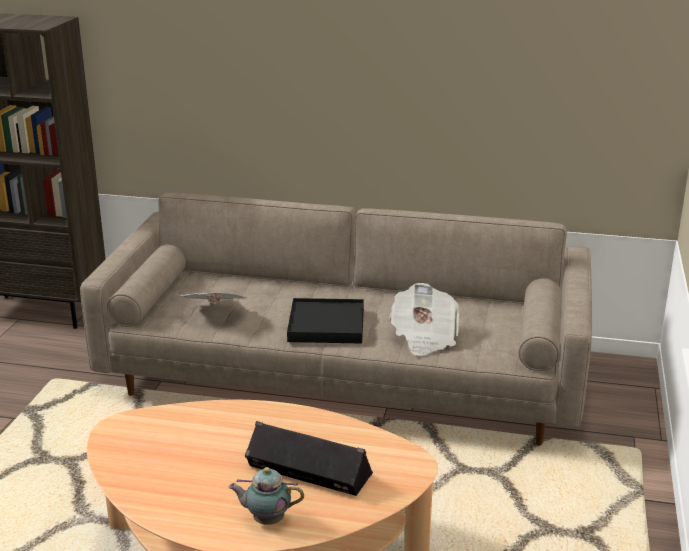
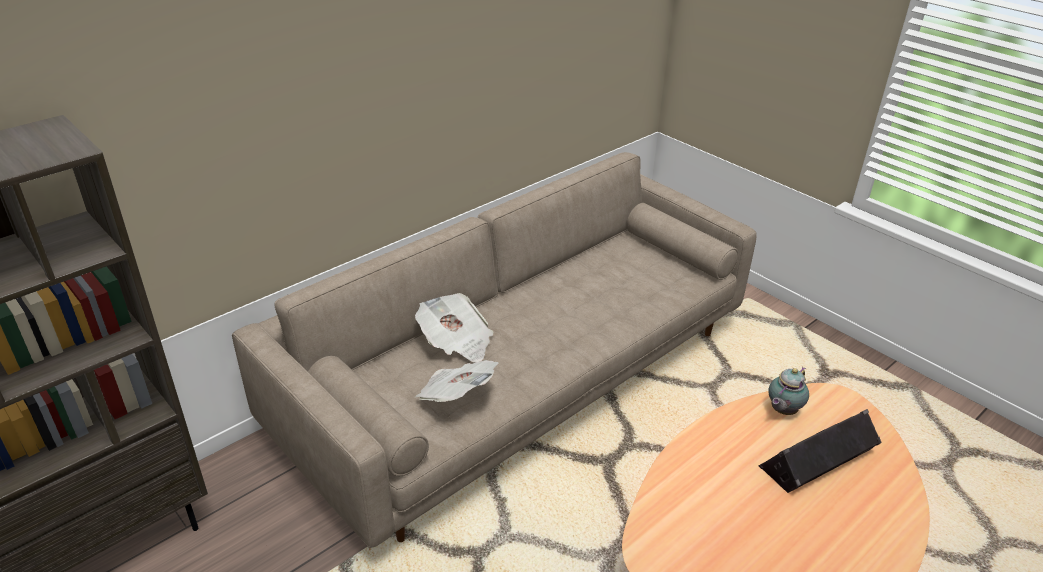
camera: 55 degrees left, 10 degrees up
teapot [228,467,304,525] -> teapot moved to [768,367,809,415]
black tray [287,298,364,344] -> none
newspaper [389,283,460,356] -> newspaper moved to [415,293,494,363]

